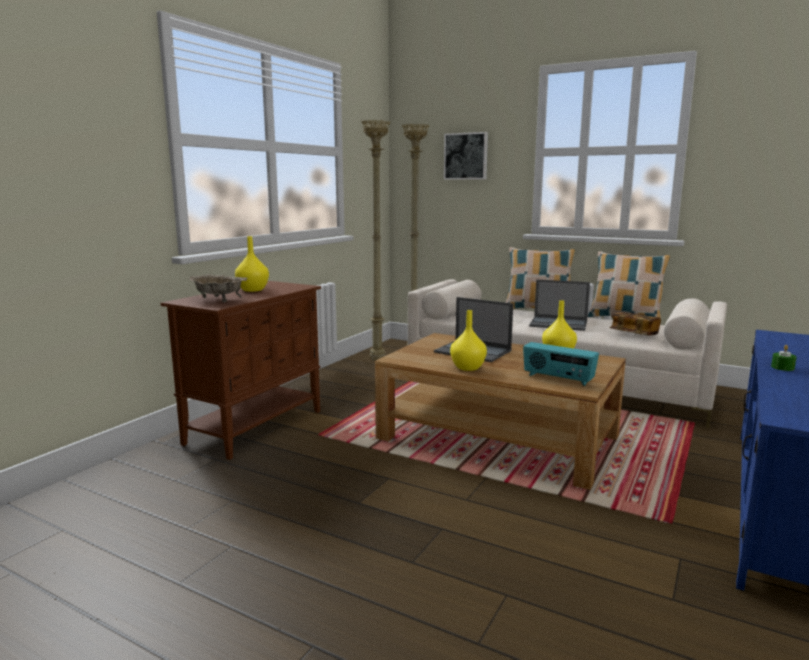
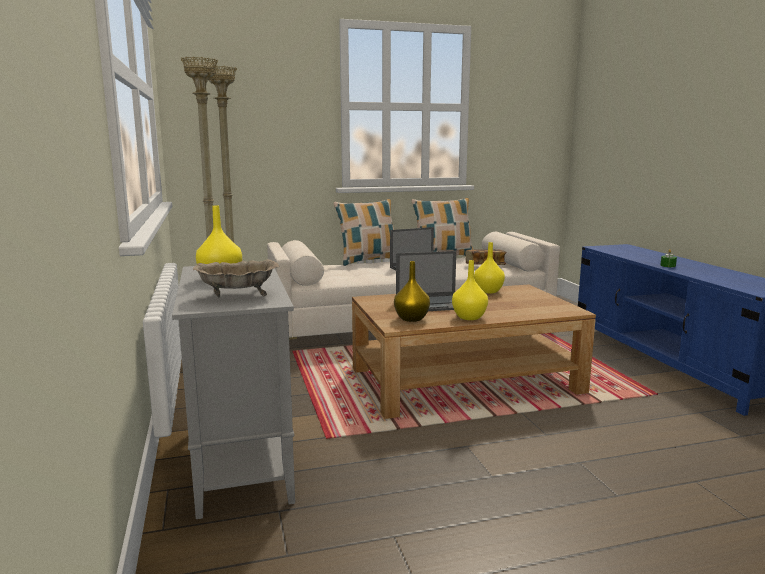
camera: 45 degrees left, 0 degrees up
brown cabinet [161,281,321,460] -> grey cabinet [172,266,295,519]
picture [444,132,488,180] -> none
radio [523,342,599,386] -> none
none -> yellow vase [394,261,430,322]

